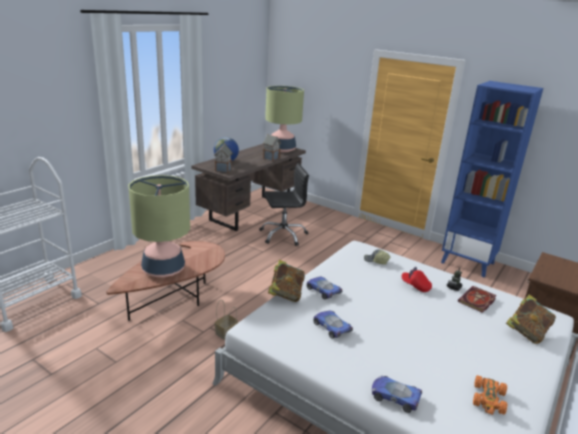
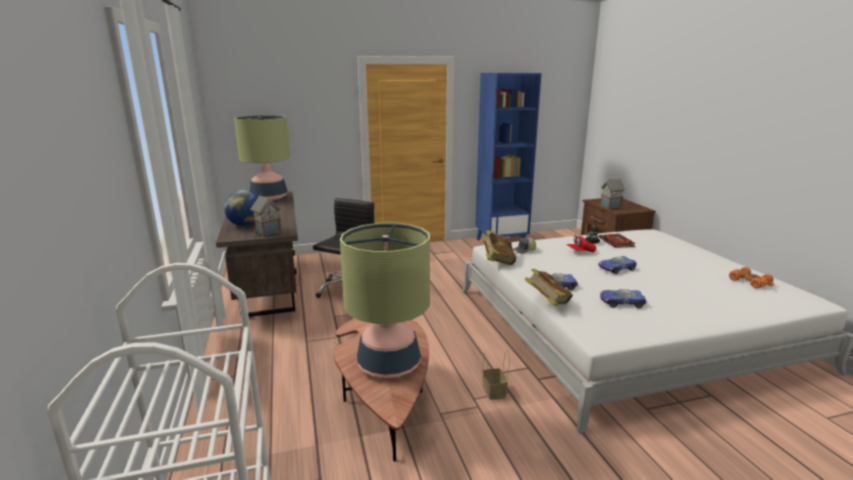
camera: 50 degrees left, 5 degrees down
toy house [263,134,281,161] -> toy house moved to [600,178,625,209]
toy car [372,376,422,413] -> toy car moved to [598,256,637,274]
book [506,294,556,344] -> book moved to [482,230,516,265]

